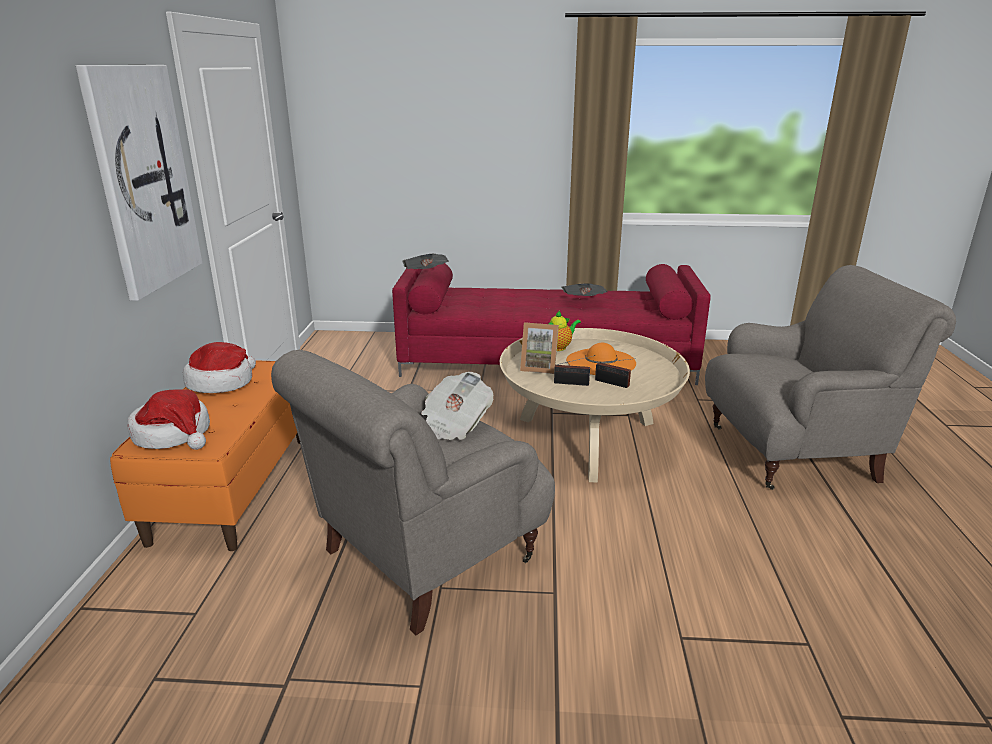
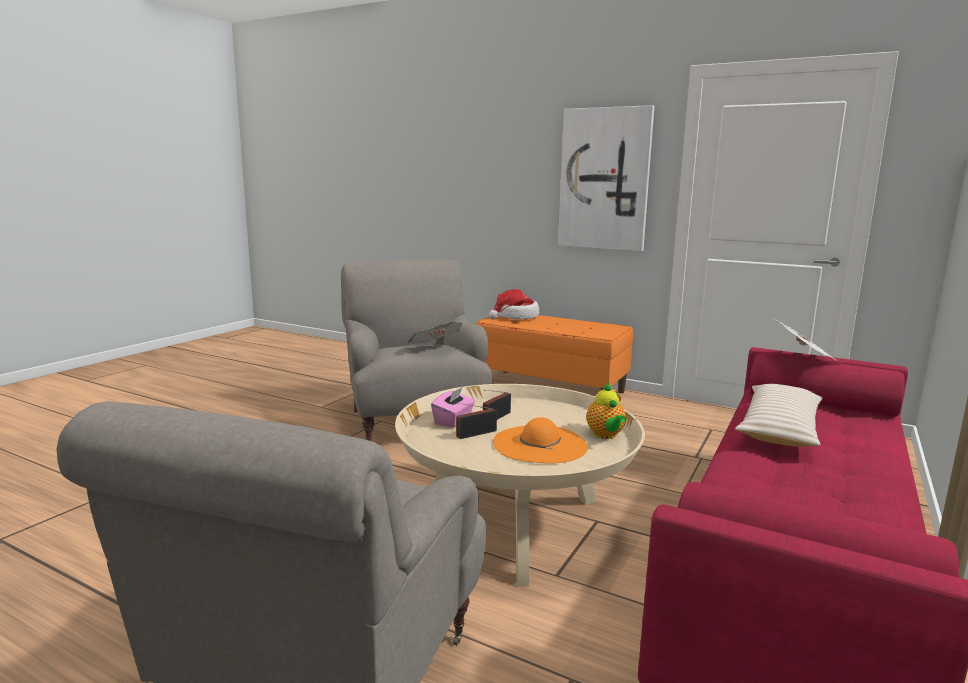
camera: 115 degrees right, 10 degrees down
hat [183,342,256,393] -> none
picture frame [520,322,559,374] -> none
newspaper [561,283,608,296] -> none
none -> pink tissue box [431,387,475,428]
none -> beige pillow [735,384,823,447]

